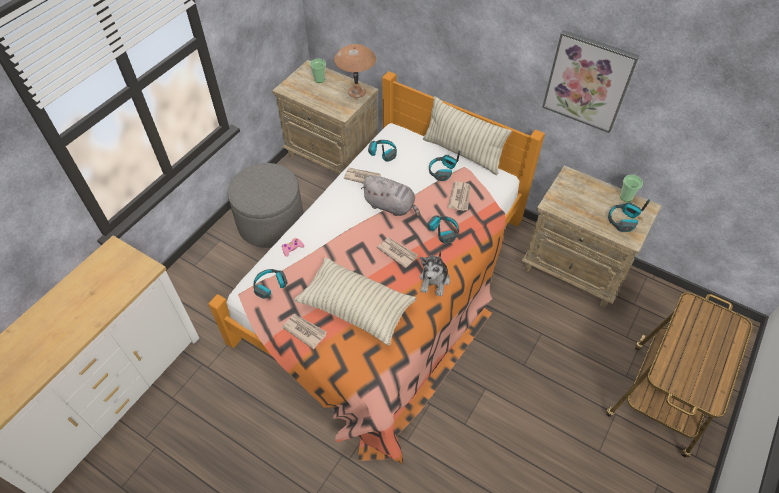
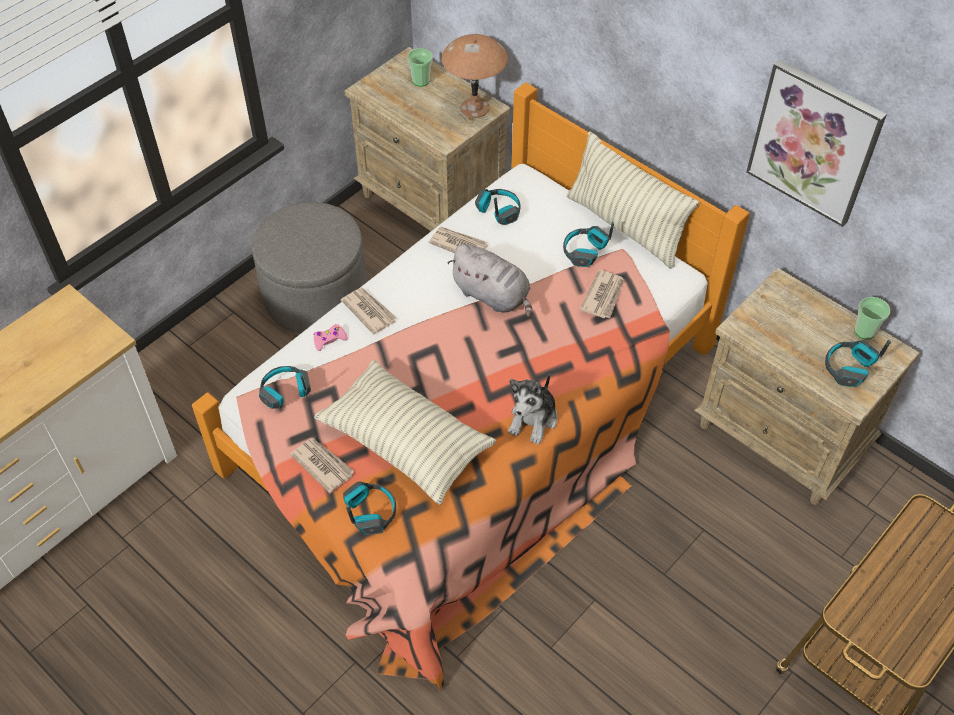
camera: 10 degrees right, 0 degrees up
newspaper [377,237,417,268] -> newspaper moved to [341,288,398,335]
headphones [427,215,459,243] -> headphones moved to [343,481,396,535]

